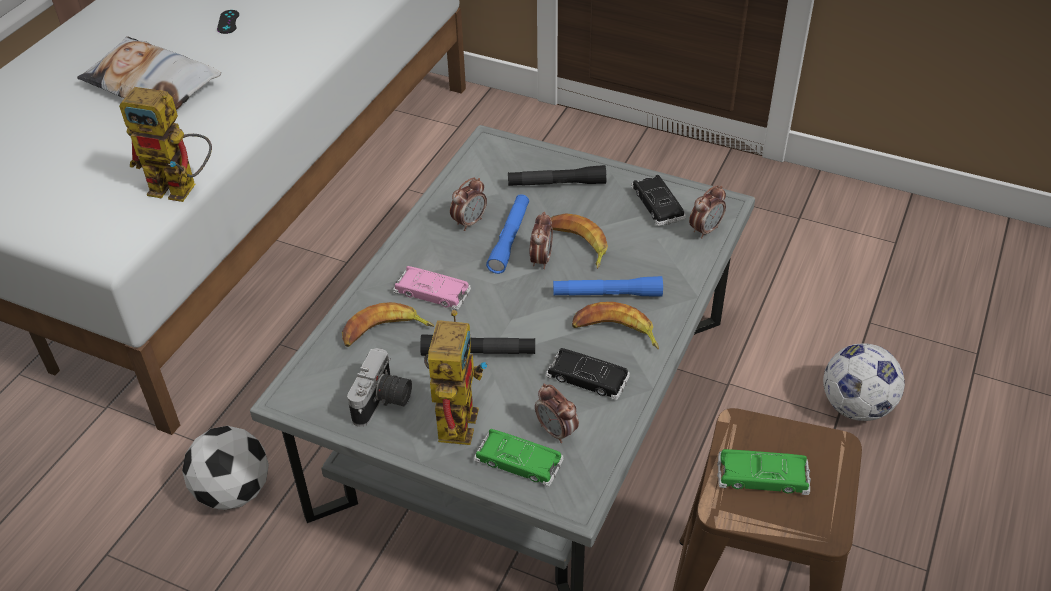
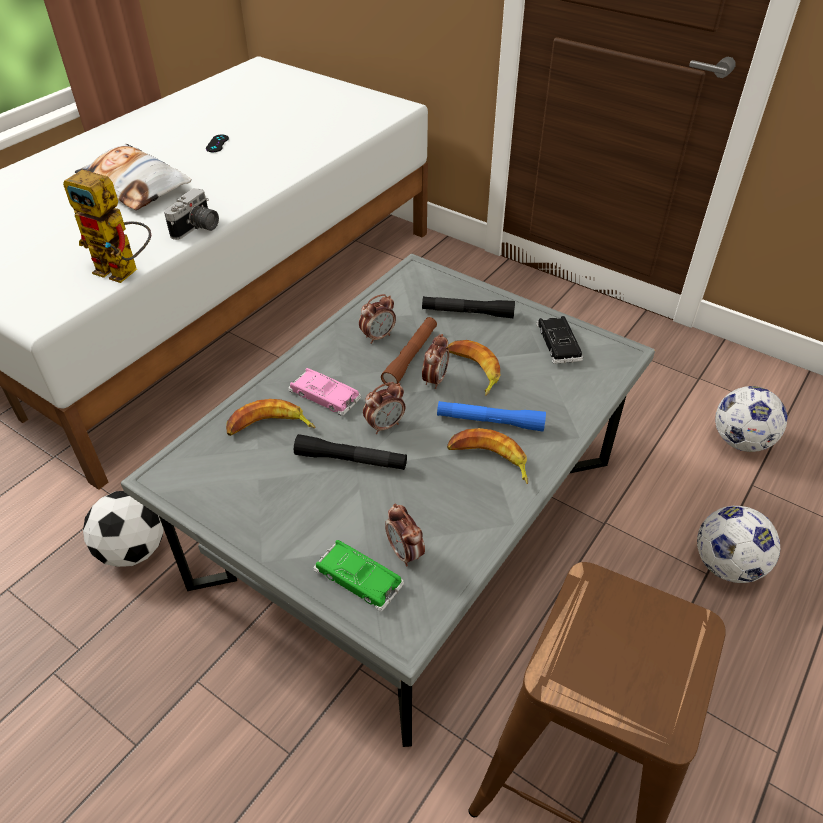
camera: 10 degrees right, 0 degrees up
camera [347,348,412,427] -> camera moved to [164,188,219,240]
toy robot [424,310,487,445] -> none
blue flashlight [486,194,529,274] -> brown flashlight [381,317,437,386]
black toy car [546,348,630,400] -> none
alarm clock [689,185,726,239] -> alarm clock moved to [363,382,405,434]
green toy car [717,449,811,495] -> none
none -> football [715,386,787,452]

